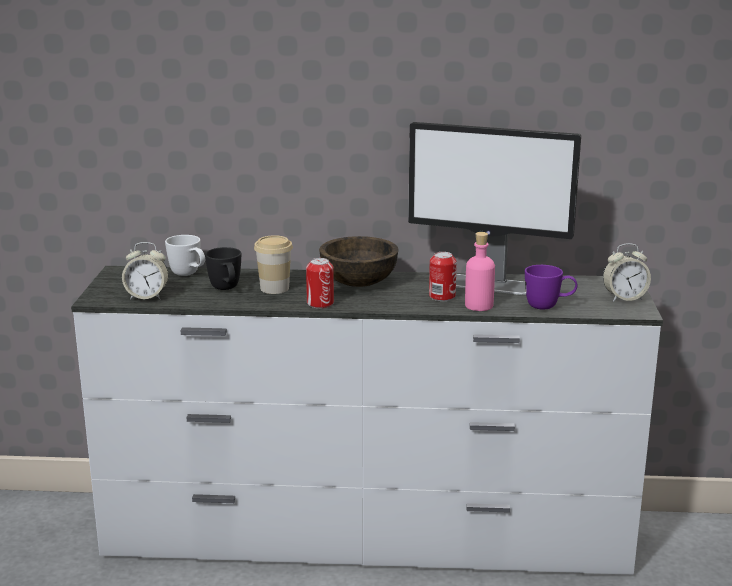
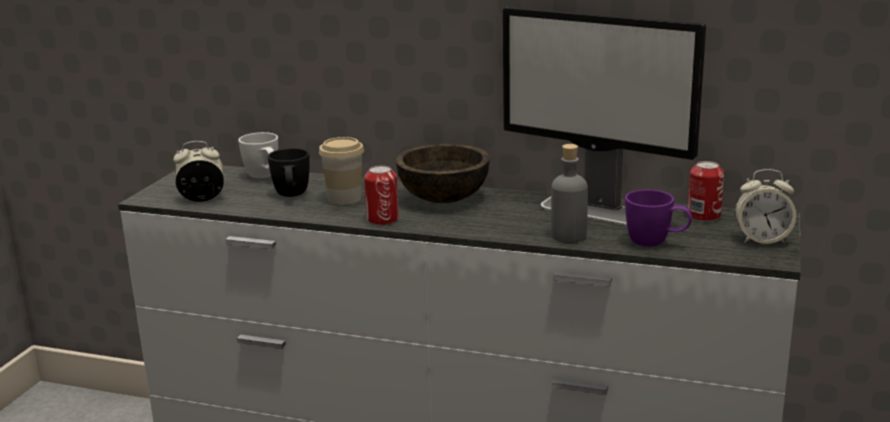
camera: 15 degrees right, 0 degrees up
alarm clock [122,242,168,299] -> alarm clock turned 150 degrees clockwise [173,141,224,202]
can [429,252,457,301] -> can moved to [688,161,724,222]
pink bottle [465,232,495,311] -> grey bottle [551,144,588,243]

